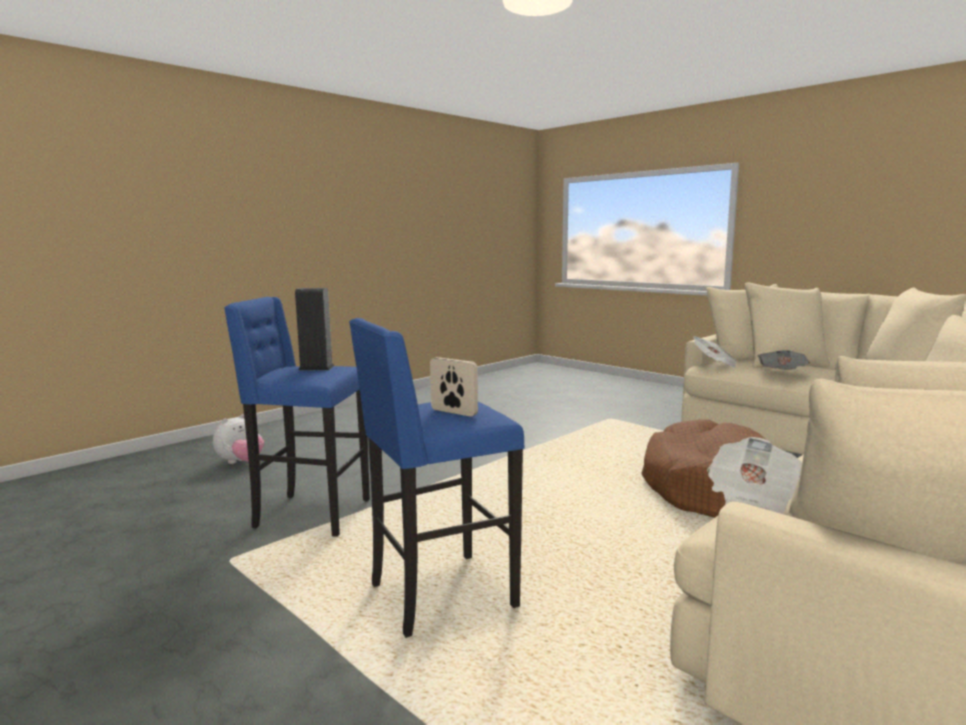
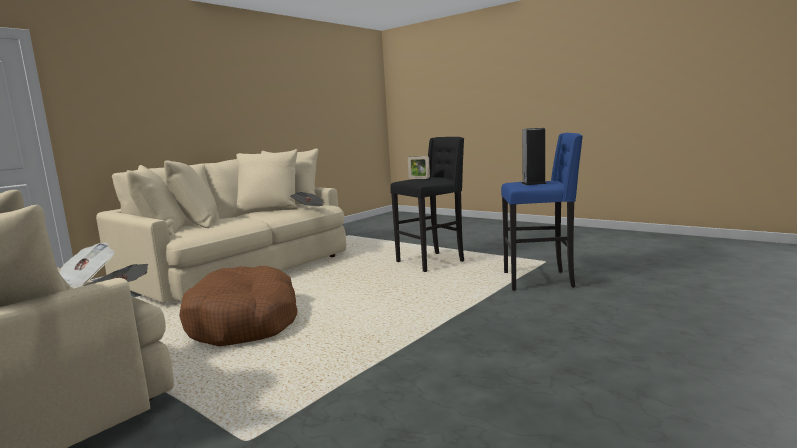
camera: 175 degrees right, 0 degrees up
plush toy [213,414,264,464] -> none
blue stool [349,318,524,638] -> black stool [390,137,464,272]

